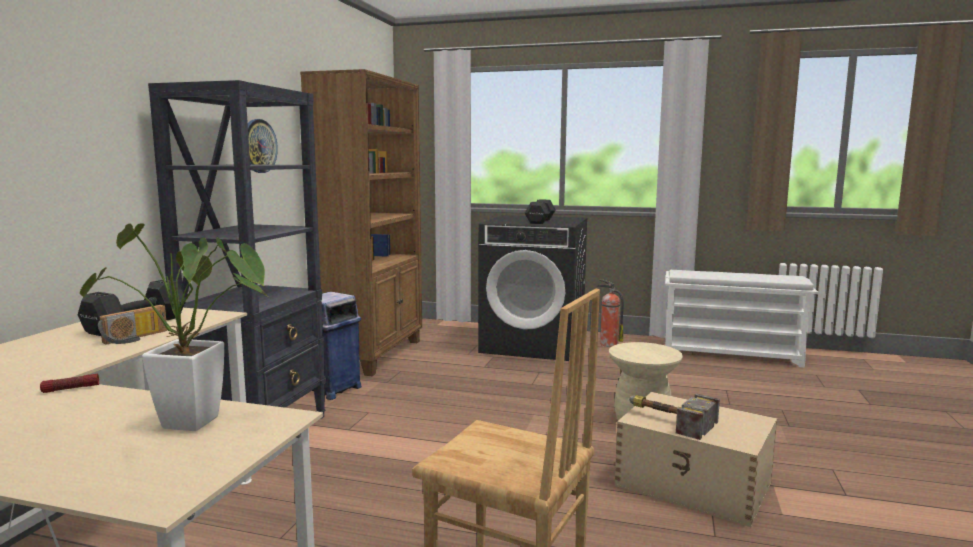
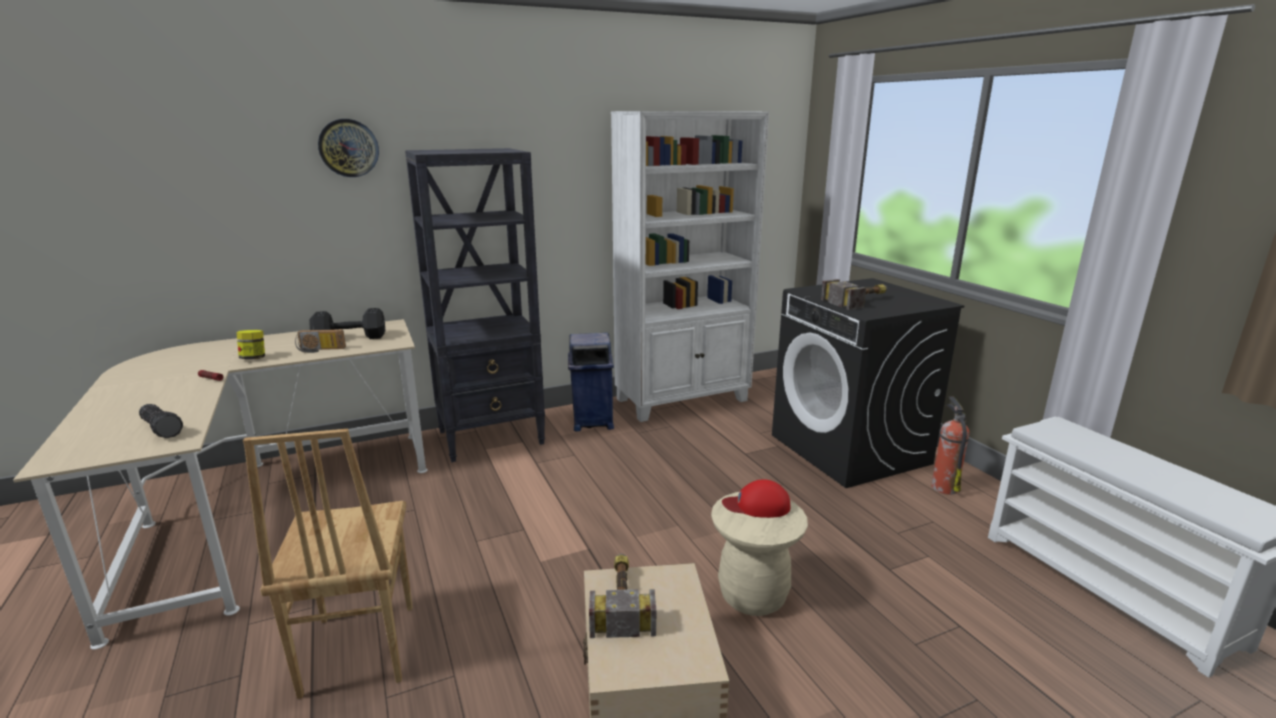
camera: 50 degrees right, 10 degrees up
potted plant [80,223,270,431] -> flashlight [139,404,183,438]
wall clock [248,119,278,173] -> wall clock moved to [318,119,379,177]
brown bookcase [300,69,422,376] -> white bookcase [611,111,769,422]
black dumbbell [525,199,556,224] -> hammer [821,279,887,310]
none -> jar [237,330,265,360]
none -> red cap [722,479,790,518]

